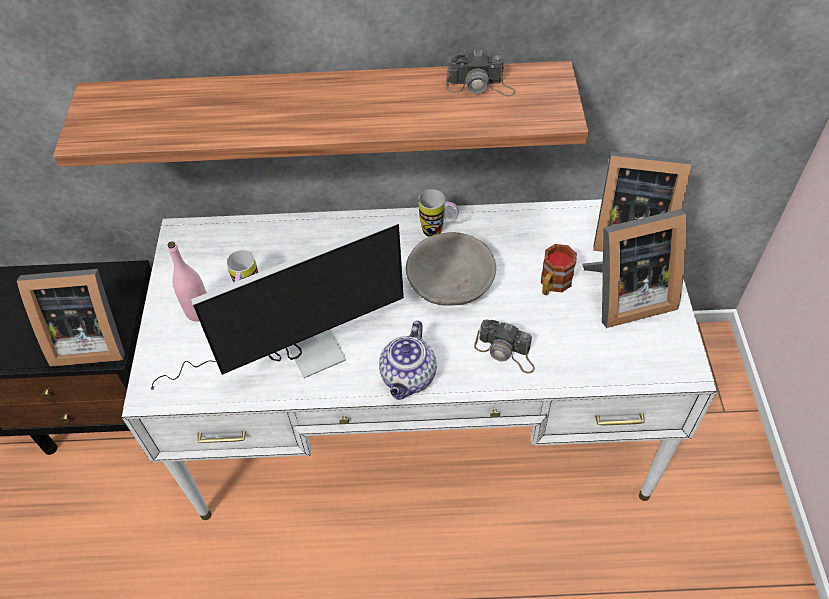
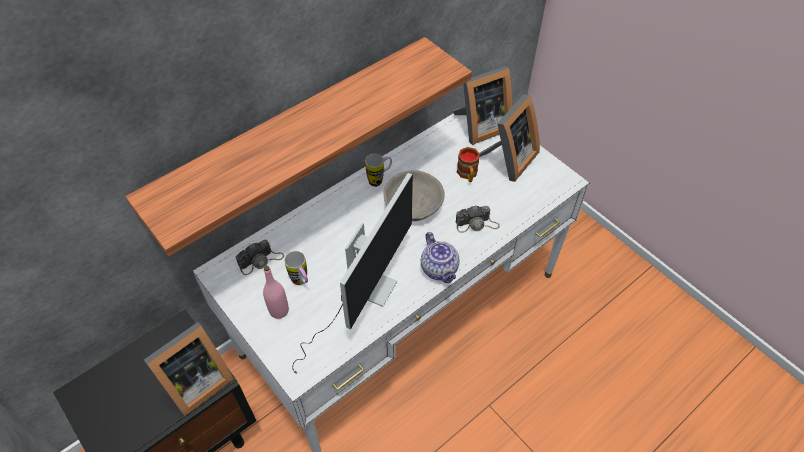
camera: 40 degrees left, 0 degrees up
camera [446,50,516,96] -> camera moved to [236,240,284,275]

